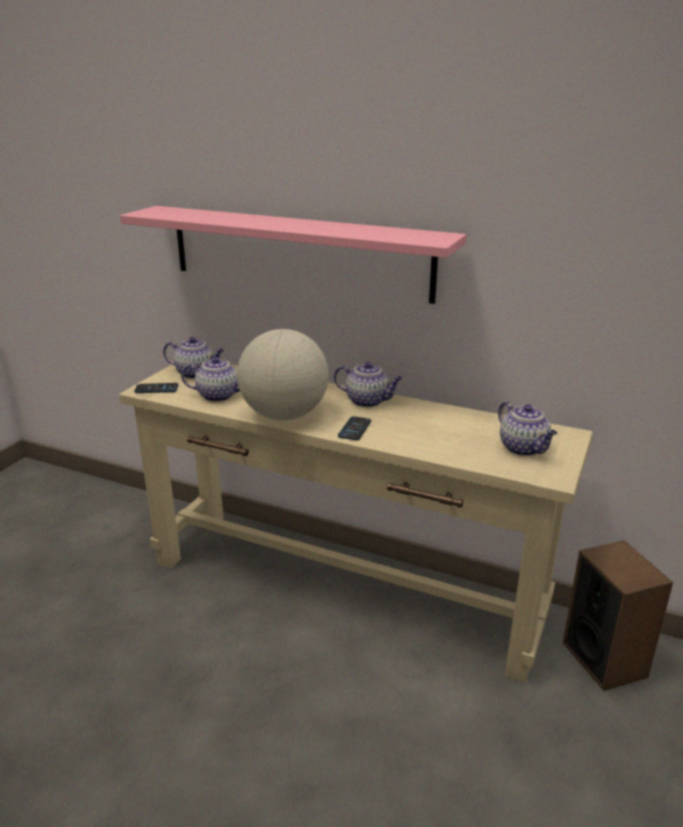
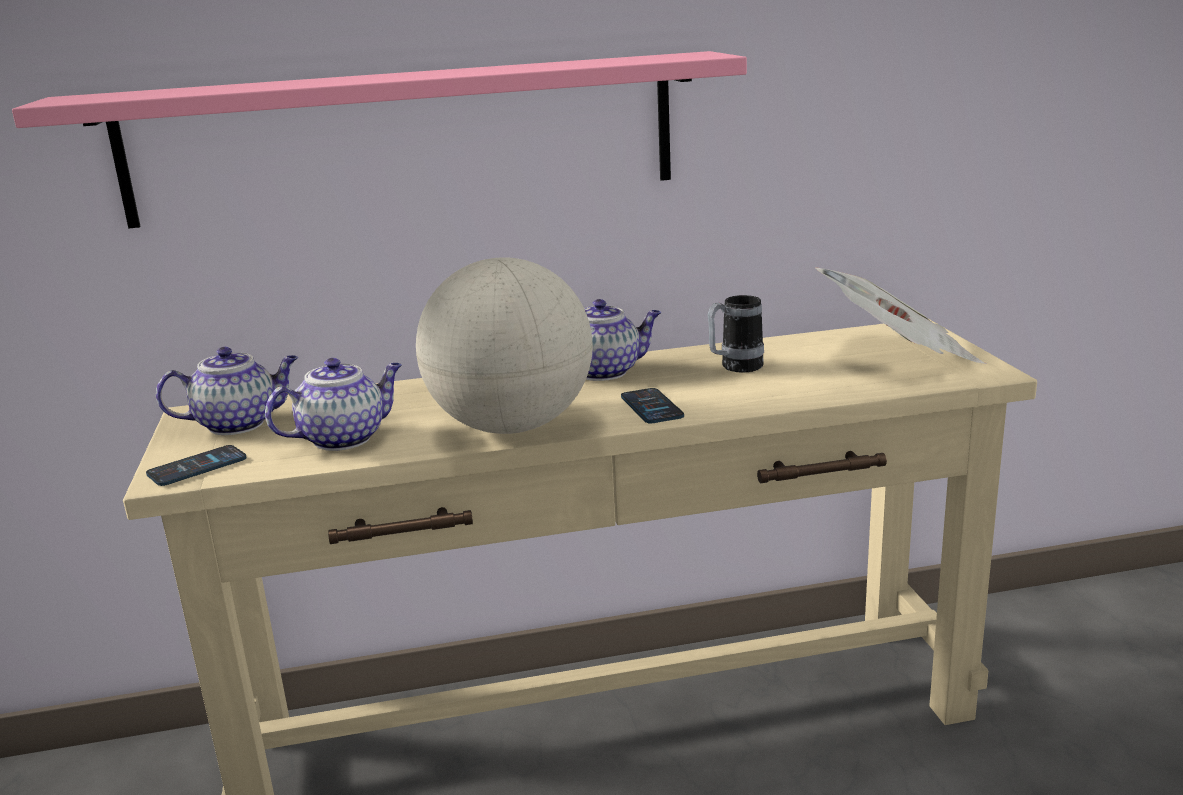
camera: 35 degrees left, 5 degrees down
teapot [498,401,557,456] -> newspaper [815,268,987,364]
speaker [563,540,673,691] -> none
none -> mug [708,295,764,373]

